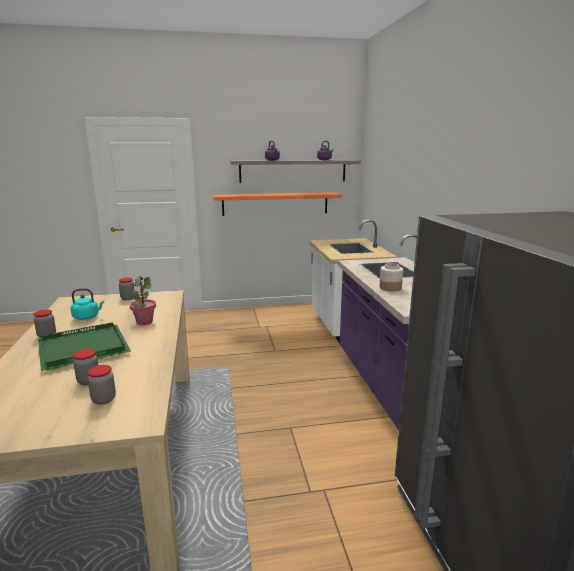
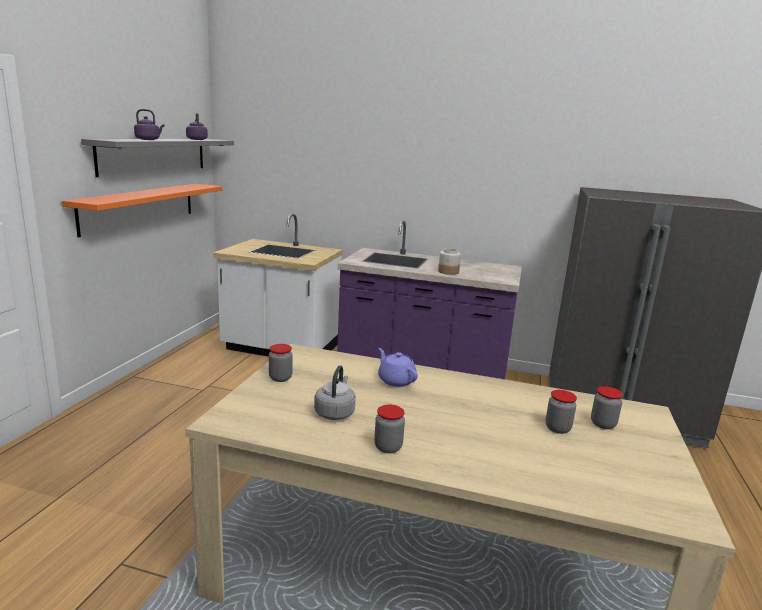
camera: 65 degrees left, 0 degrees up
green tray [38,322,131,371] -> none
turquoise kettle [71,288,104,320] -> grey kettle [314,365,356,420]
potted plant [130,276,156,325] -> purple teapot [378,348,418,387]

